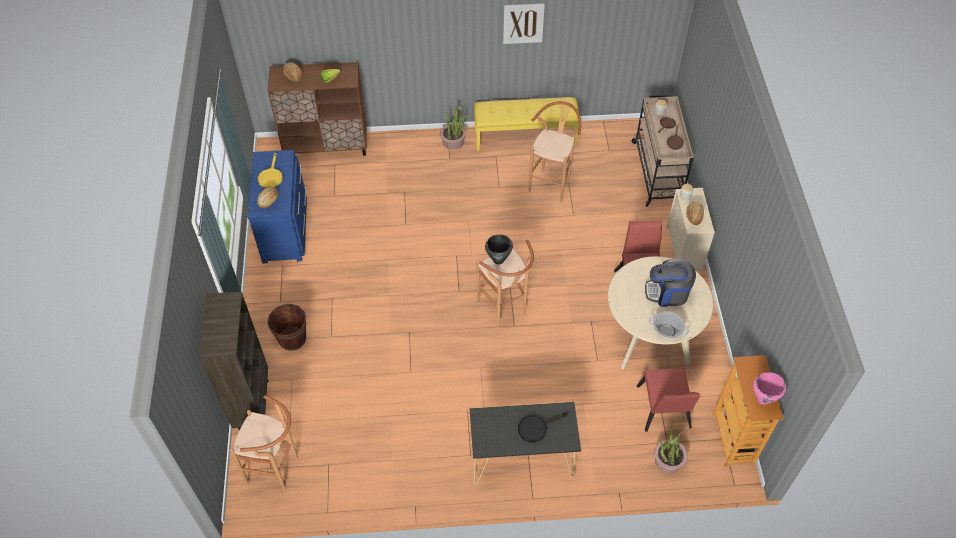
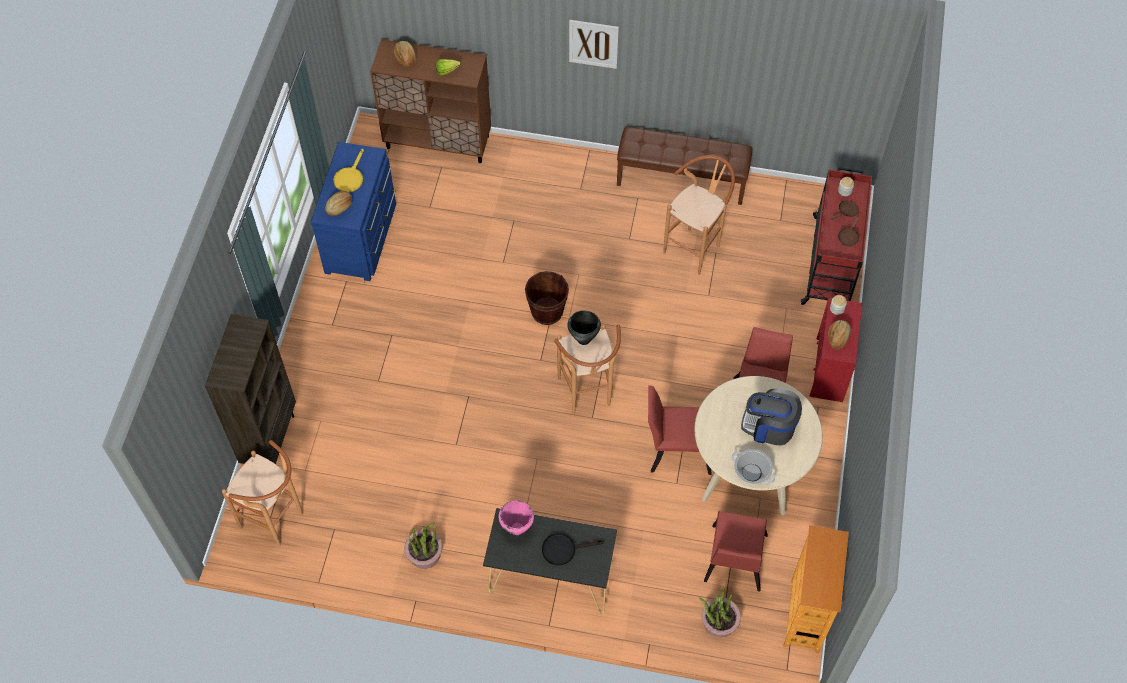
camera: 15 degrees right, 5 degrees up
brown bucket [268,304,306,351] -> brown bucket moved to [525,271,569,325]
potted plant [440,105,467,149] -> potted plant moved to [404,523,443,569]
yellow bench [474,97,579,151] -> brown bench [617,127,753,205]
picture [503,3,545,44] -> picture moved to [569,20,619,69]
beige cart [632,95,694,207] -> red cart [801,167,872,305]
beige dresser [666,188,715,271] -> red dresser [809,298,863,402]
pink cooking pot [753,372,786,405] -> pink cooking pot moved to [499,501,534,535]
none -> red chair [648,385,711,475]

